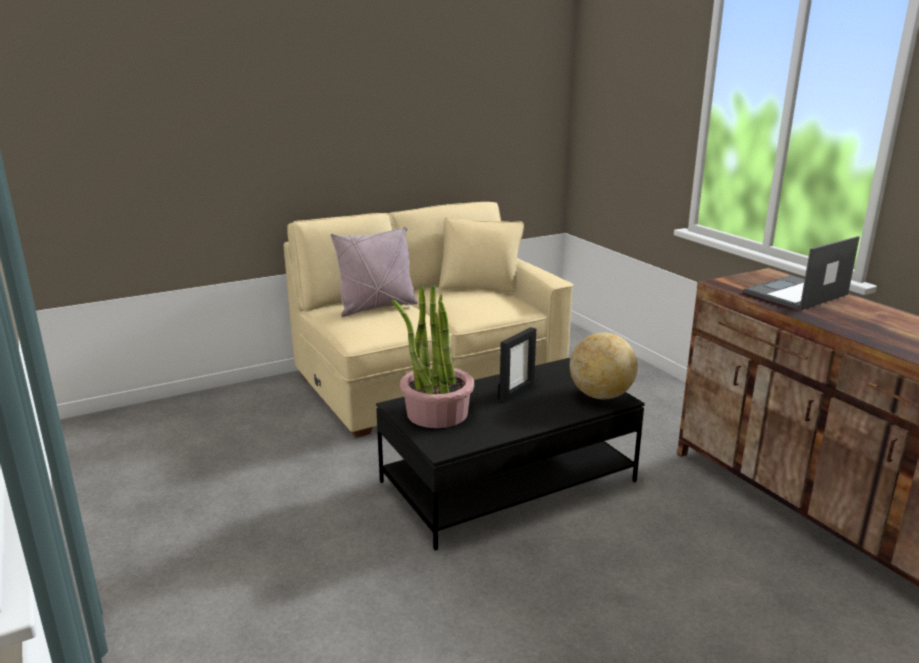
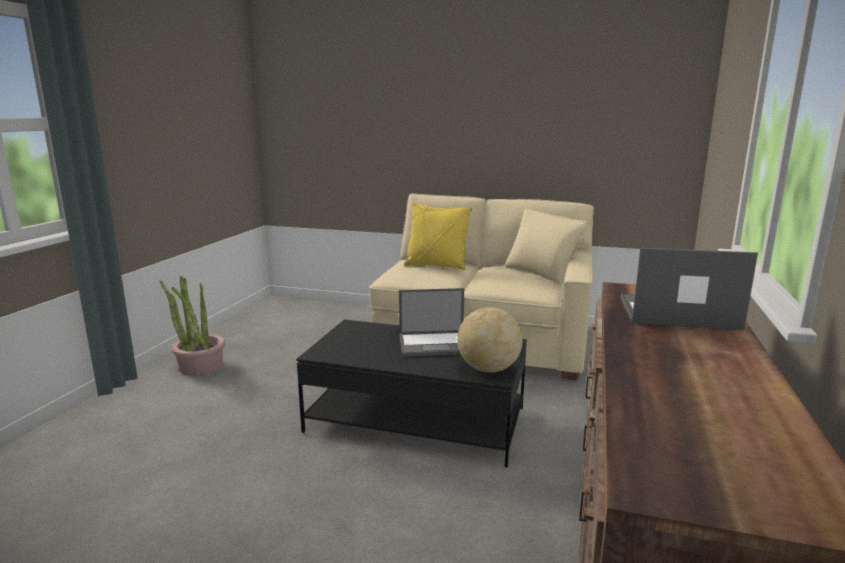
camera: 45 degrees right, 5 degrees down
purple pillow [331,227,418,317] -> yellow pillow [404,202,472,270]
potted plant [392,285,474,428] -> potted plant moved to [159,276,225,375]
picture frame [497,327,536,402] -> laptop [399,288,464,357]

